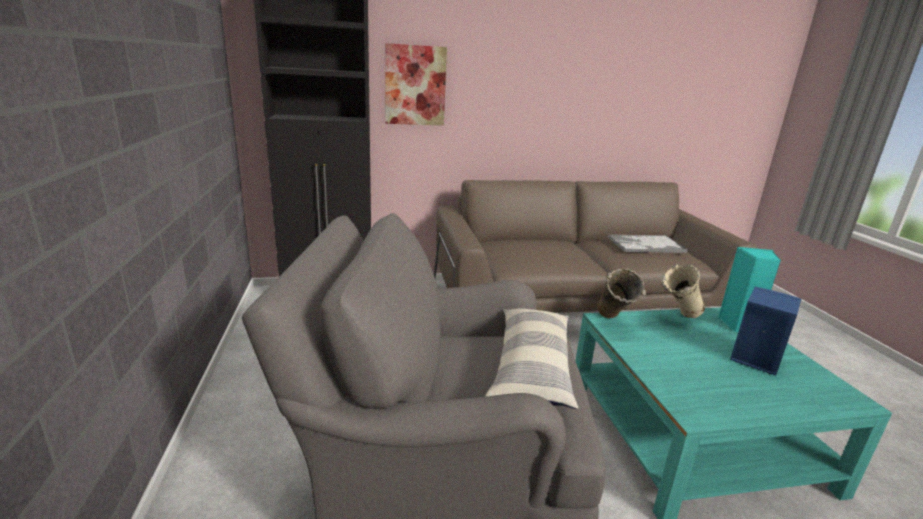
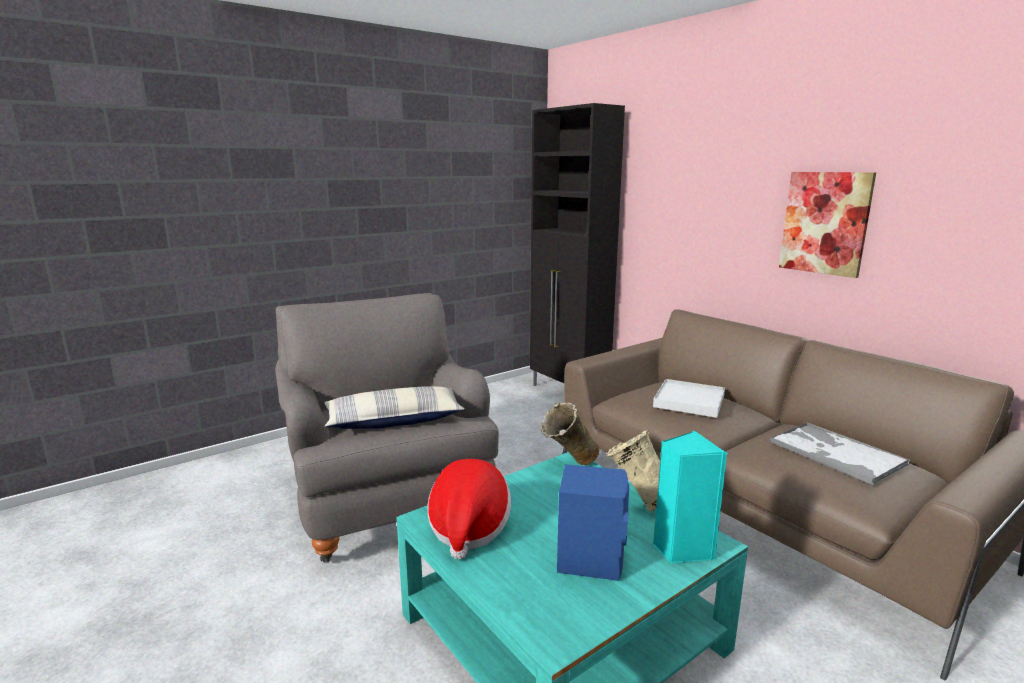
camera: 65 degrees right, 5 degrees down
picture [385,43,447,126] -> picture moved to [779,172,876,278]
none -> hat [428,459,511,559]
none -> white tray [653,379,725,418]

